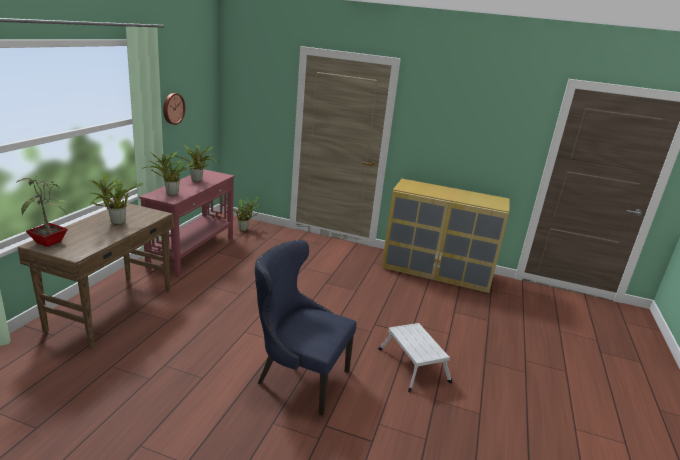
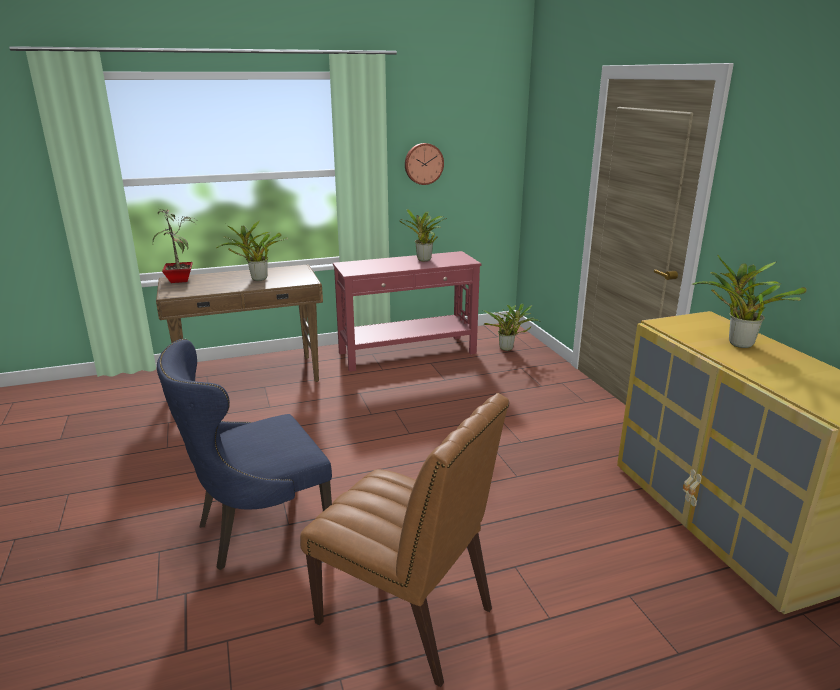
camera: 55 degrees right, 0 degrees up
potted plant [141,151,194,196] -> potted plant moved to [692,255,807,348]
blue chair [255,240,356,416] -> blue chair turned 105 degrees counterclockwise [157,339,332,570]
white step ladder [378,323,453,392] -> brown chair [300,393,509,687]

